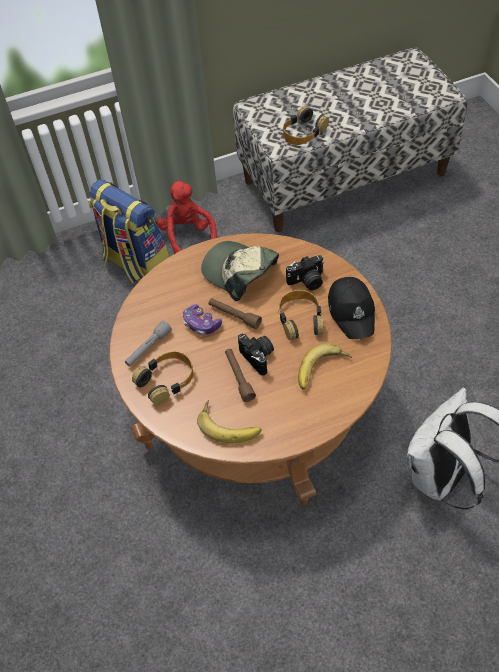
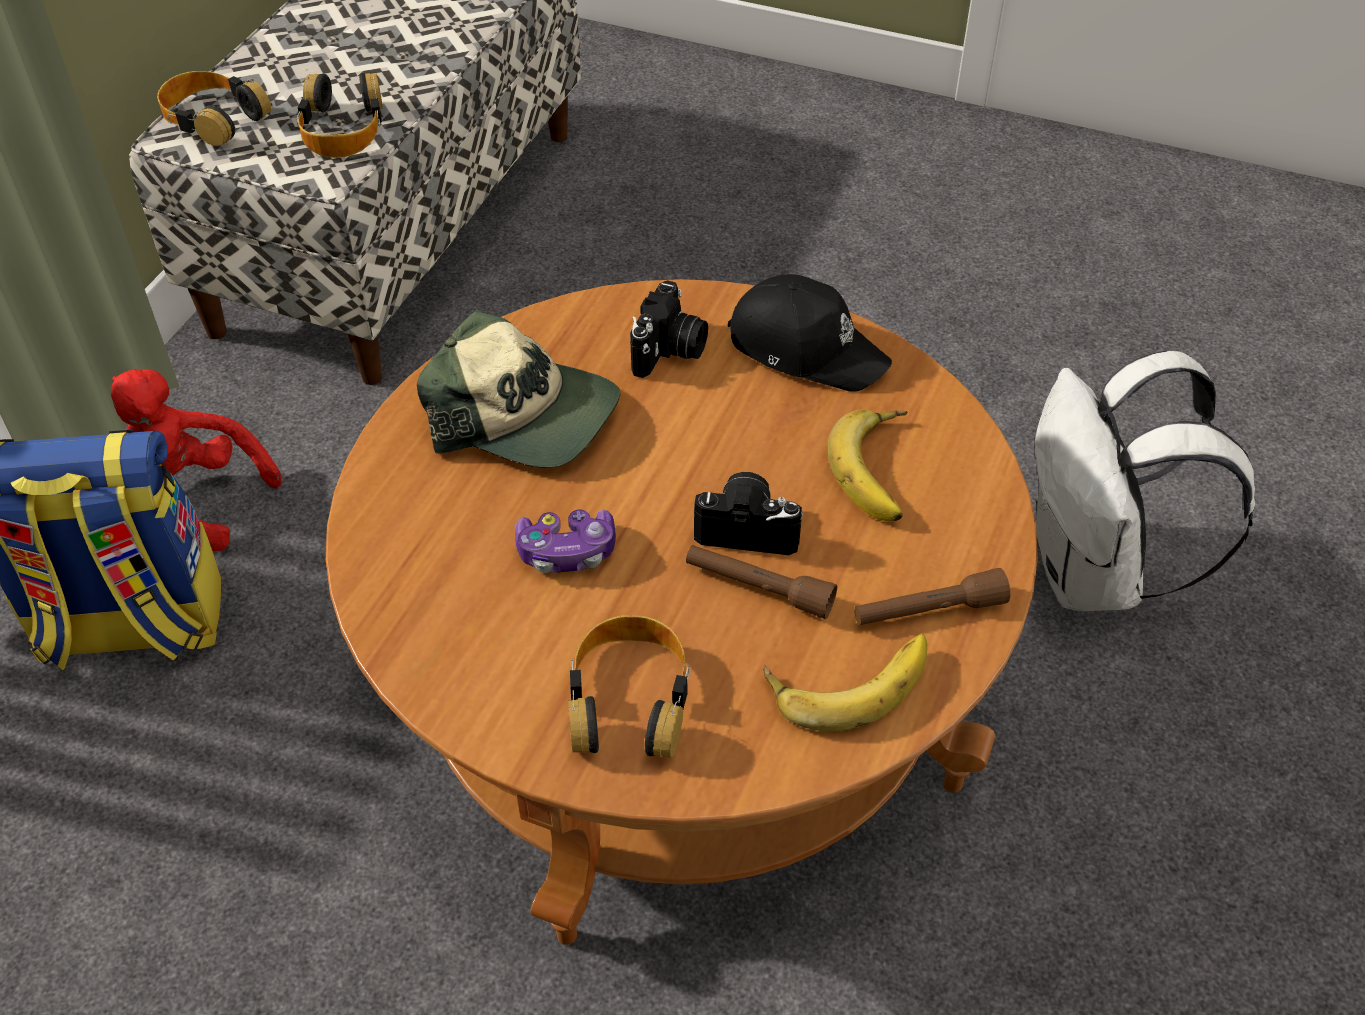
camera: 50 degrees left, 5 degrees down
grey flashlight [125,321,172,367] -> none
cap [201,241,279,301] -> cap turned 150 degrees counterclockwise [417,309,620,468]
brown flashlight [208,298,262,329] -> brown flashlight moved to [854,568,1010,625]
headphones [278,290,324,340] -> headphones moved to [157,71,271,146]

